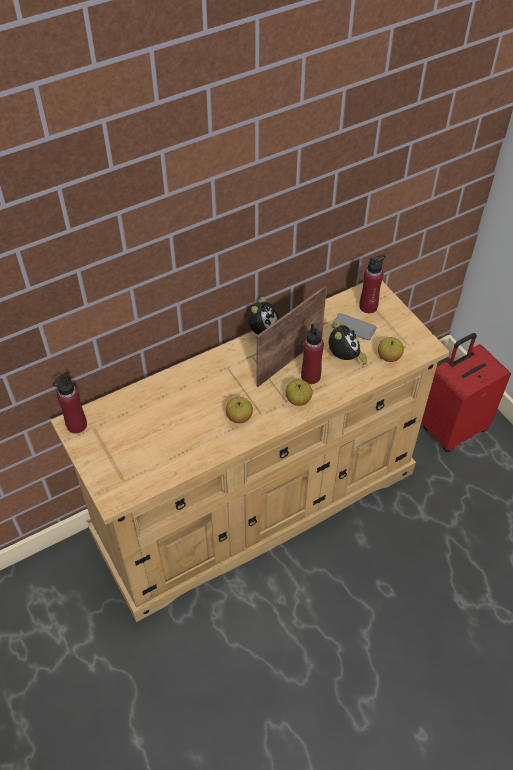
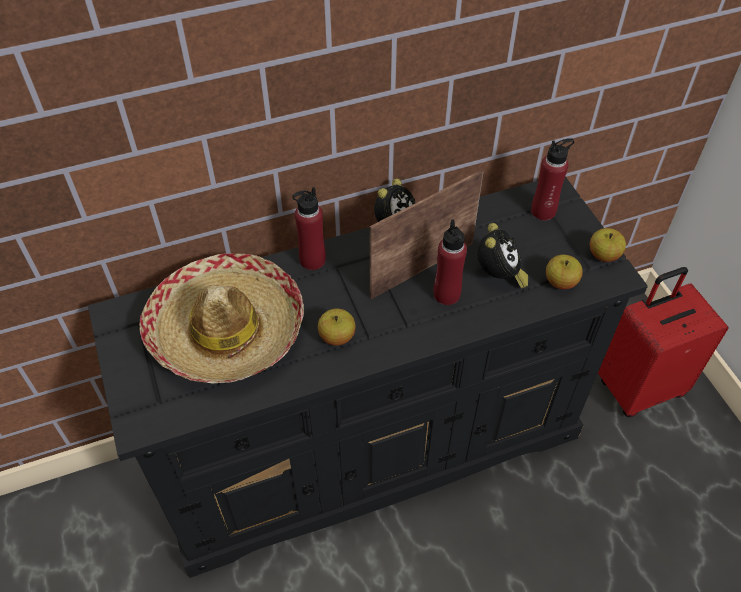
camera: 10 degrees right, 0 degrees up
beige dresser [50,281,450,622] -> black dresser [88,177,648,578]
red bottle [53,374,87,434] -> red bottle moved to [292,187,326,270]
apple [286,380,312,406] -> apple moved to [590,228,626,262]
phone [331,313,377,340] -> none
none -> hat [139,253,304,384]

